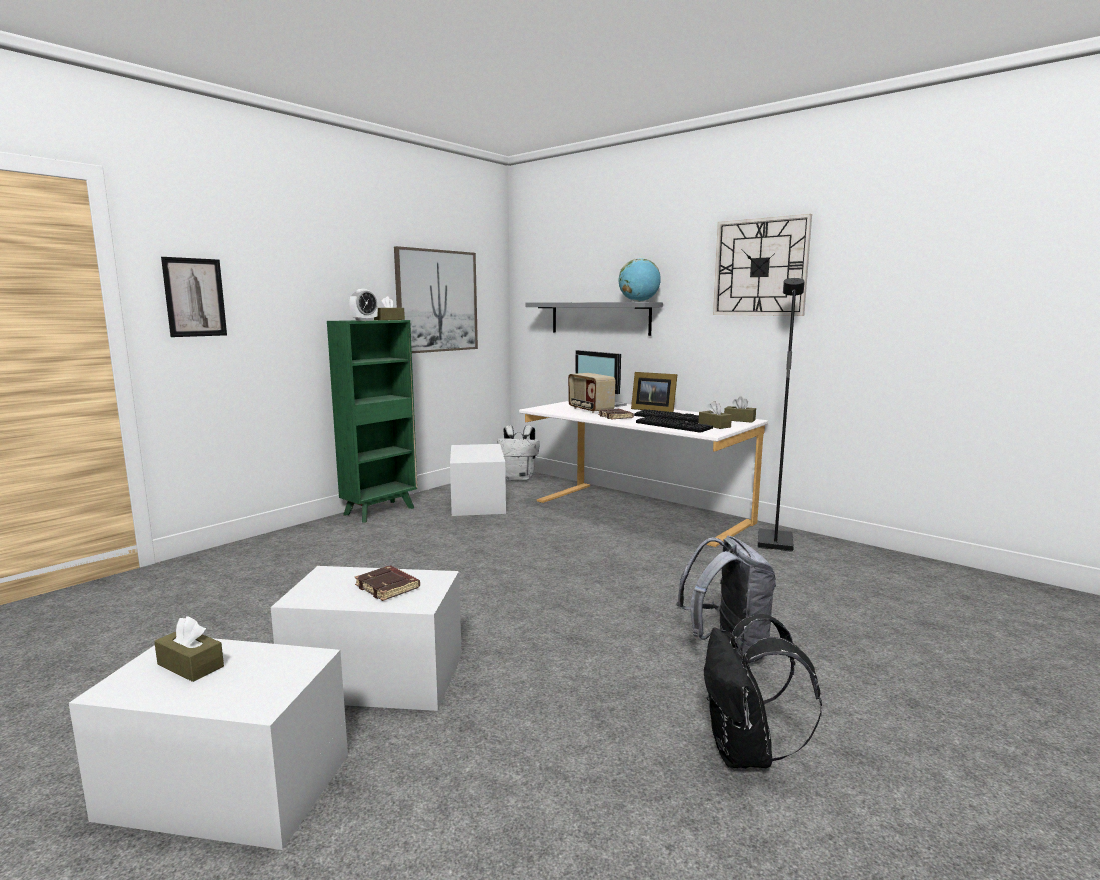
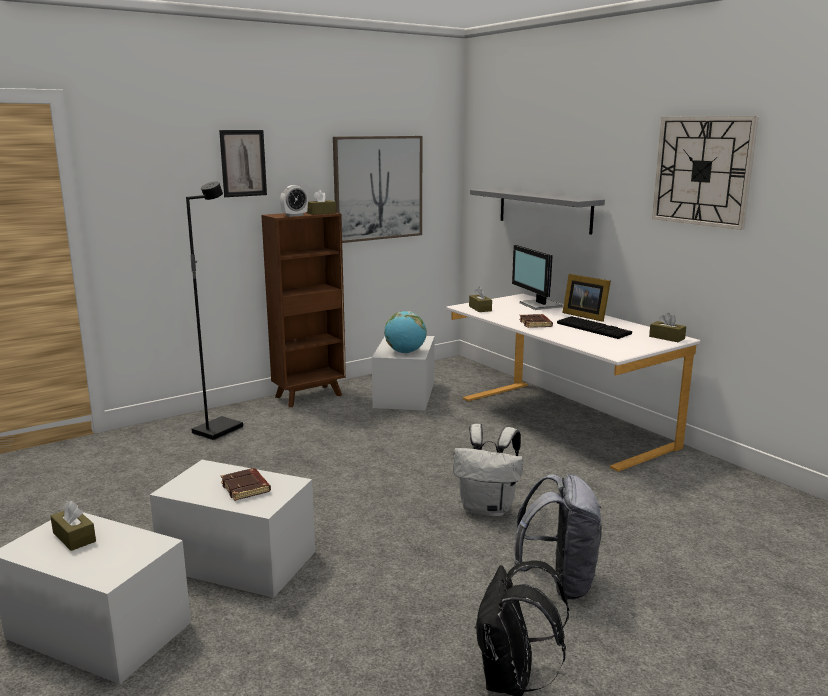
camera: 15 degrees right, 5 degrees up
picture [161,257,227,337] -> picture moved to [219,130,267,197]
green bookcase [327,320,418,522] -> brown bookcase [261,212,346,407]
white backpack [497,425,540,481] -> white backpack moved to [453,424,523,517]
radio [568,373,615,413] -> none
globe [618,258,661,302] -> globe moved to [384,311,427,353]
keyboard [636,416,713,433] -> none
brown tissue box [698,401,732,429] -> brown tissue box moved to [469,287,492,312]
black floor lamp [758,278,805,552] -> black floor lamp moved to [186,182,243,440]

